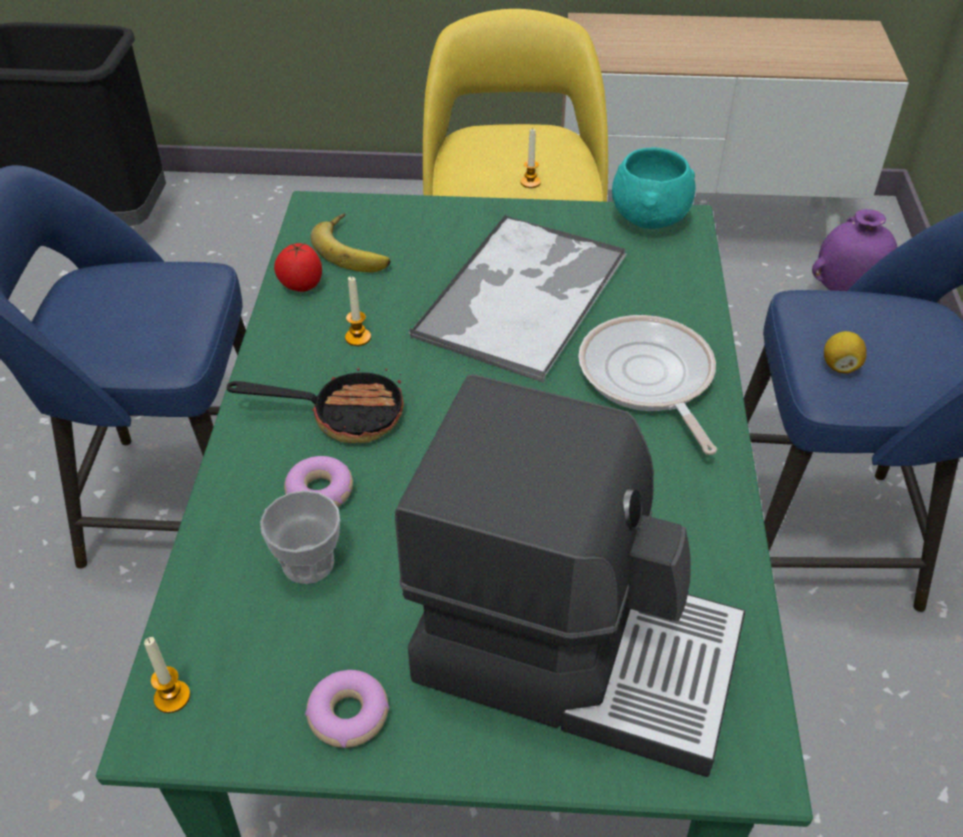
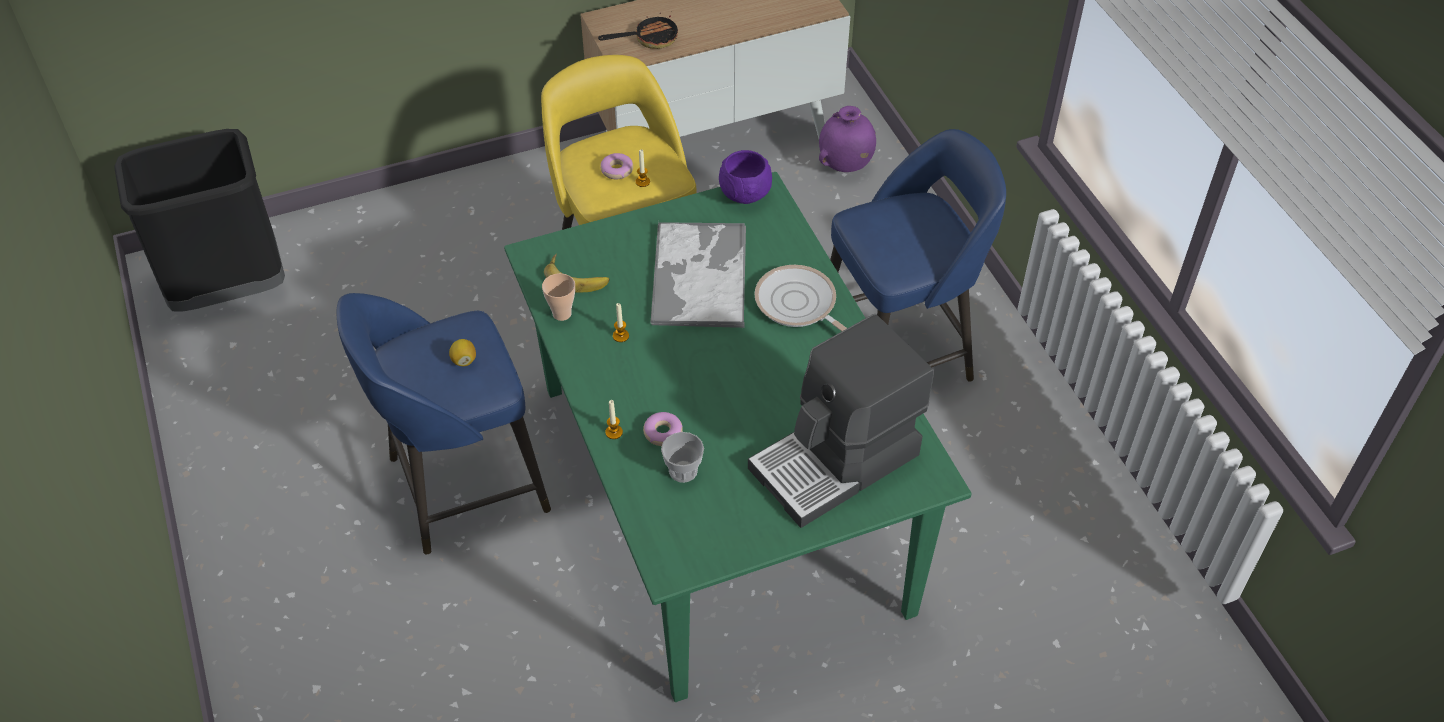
camera: 25 degrees left, 5 degrees up
candle [144,637,190,713] -> candle moved to [605,400,623,439]
frying pan [226,368,404,443] -> frying pan moved to [598,13,678,49]
tomato [274,243,322,292] -> cup [542,273,575,321]
donut [305,670,389,748] -> donut moved to [600,153,633,179]
coffee machine [395,375,745,777] -> coffee machine turned 150 degrees clockwise [748,314,934,528]
turquoise bowl [612,147,695,229] -> purple bowl [719,150,772,204]
lemon [824,331,866,373] -> lemon moved to [449,339,476,366]

